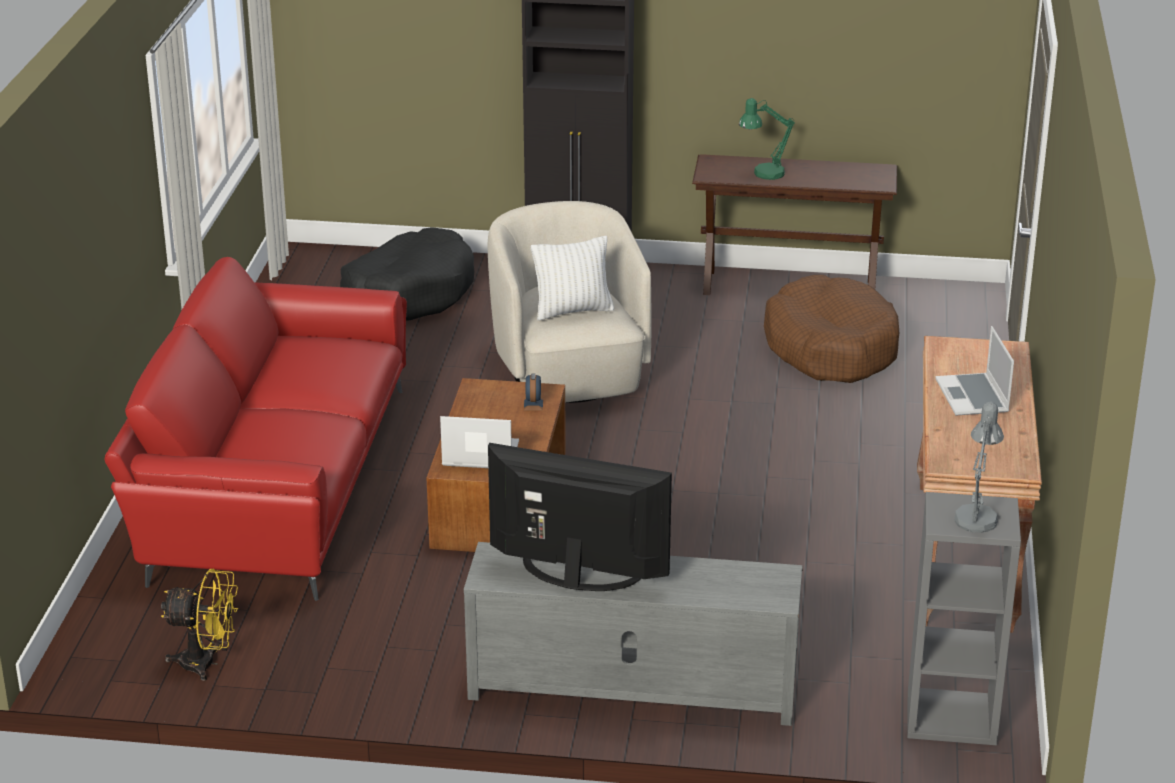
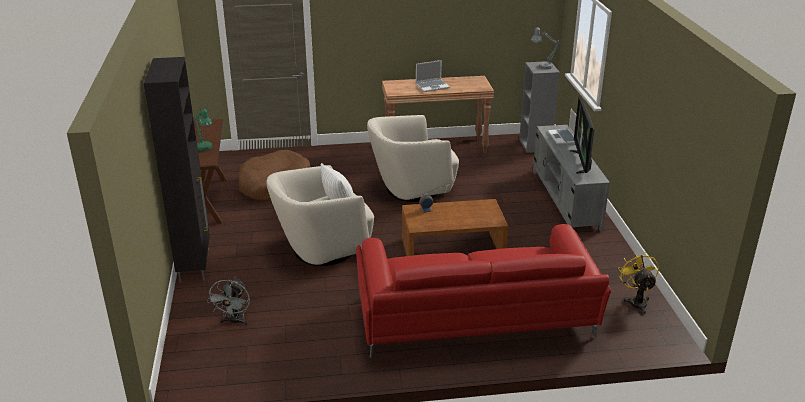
camera: 105 degrees left, 0 degrees up
black dog bed [340,227,474,321] -> grey fan [207,277,250,325]
laptop [440,416,519,468] -> laptop moved to [548,109,576,145]
none -> beige armchair [367,115,459,202]

